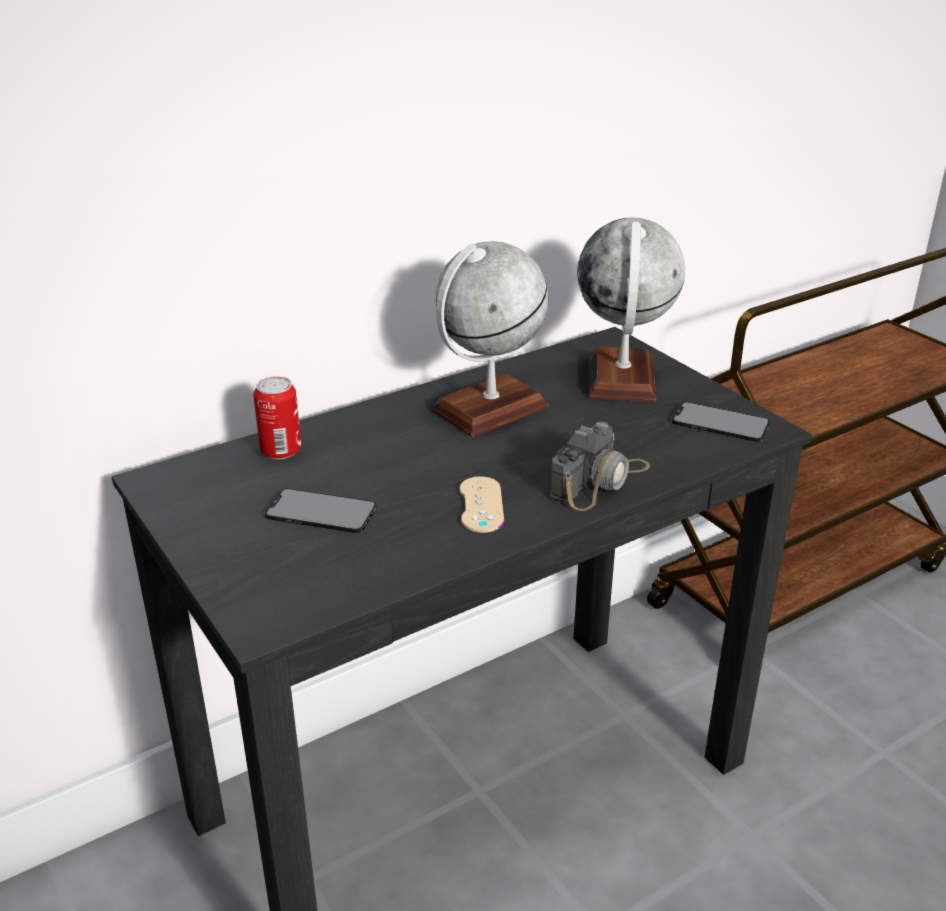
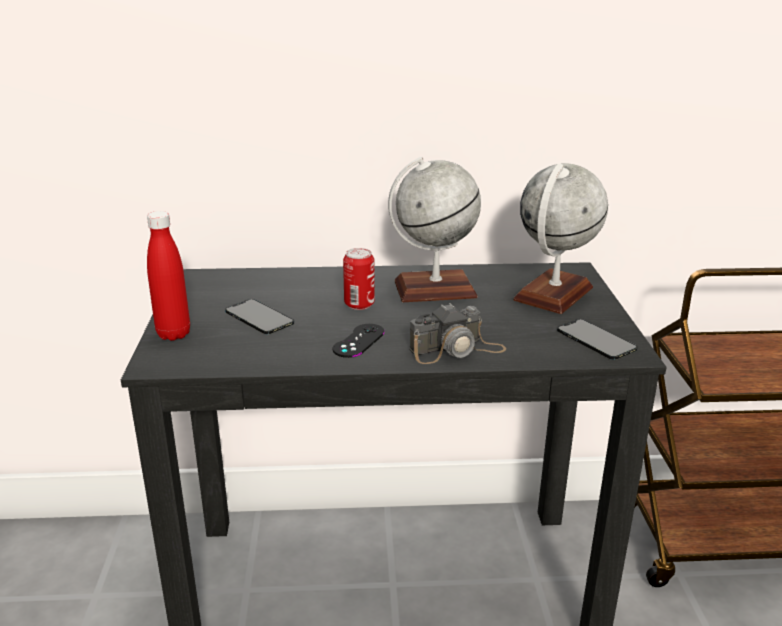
camera: 30 degrees right, 5 degrees down
can [253,376,301,459] -> can moved to [343,248,375,310]
beige game controller [460,476,504,533] -> black game controller [332,324,385,358]
none -> red bottle [147,211,190,341]

